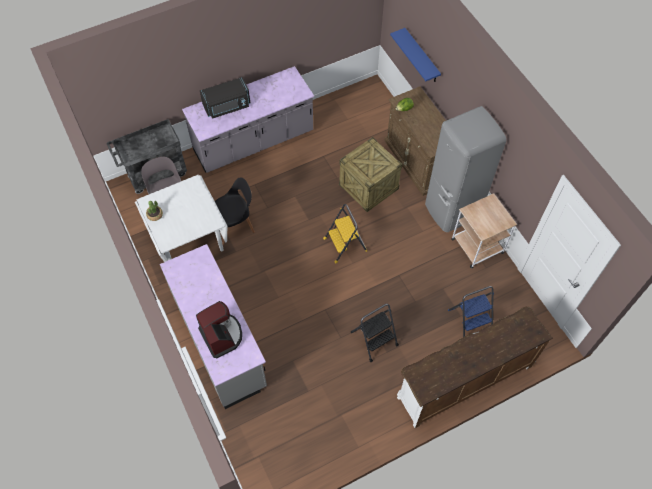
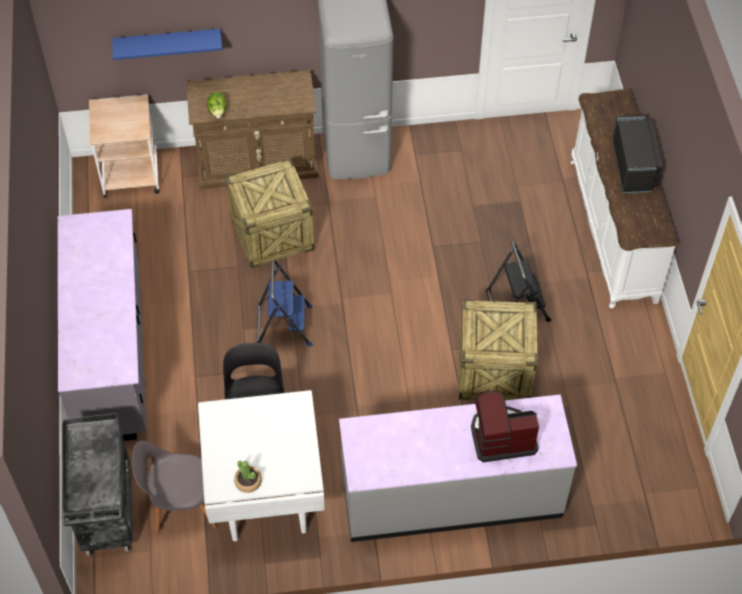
camera: 70 degrees left, 5 degrees down
black microwave [200,77,250,119] -> black microwave moved to [612,115,663,193]
yellow step ladder [323,204,367,263] -> none
blue step ladder [448,286,494,337] -> blue step ladder moved to [257,260,313,346]
beige cart [451,193,517,268] -> beige cart moved to [89,94,160,198]
none -> crate [458,299,538,400]

